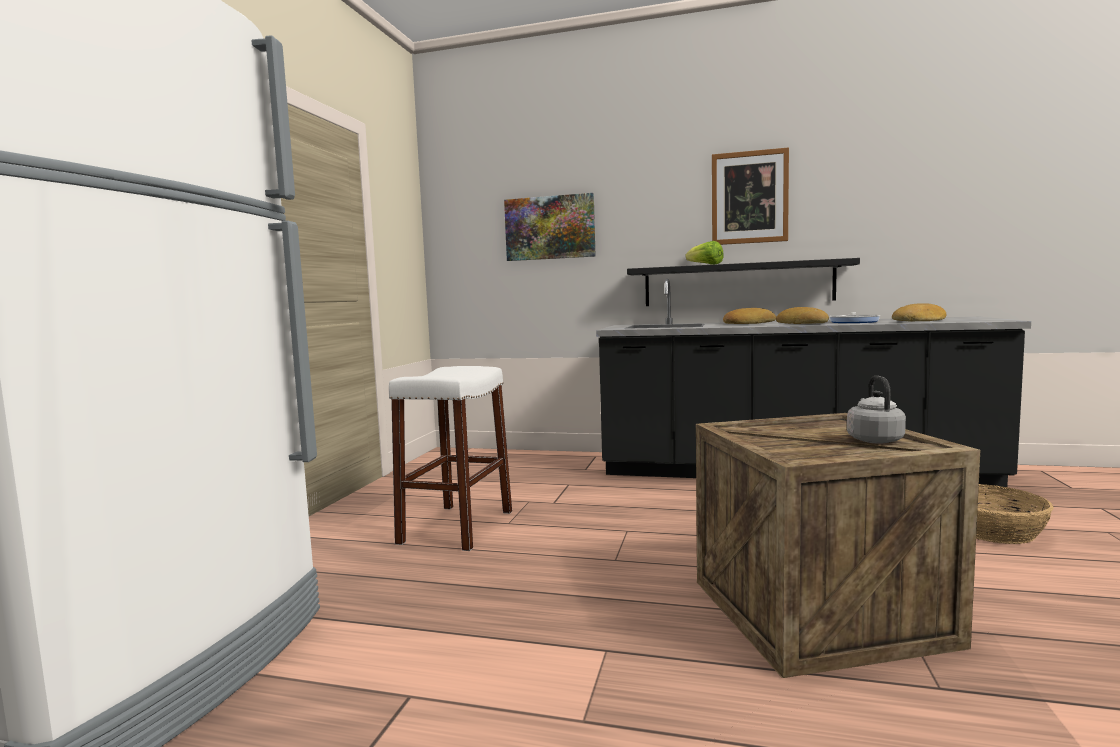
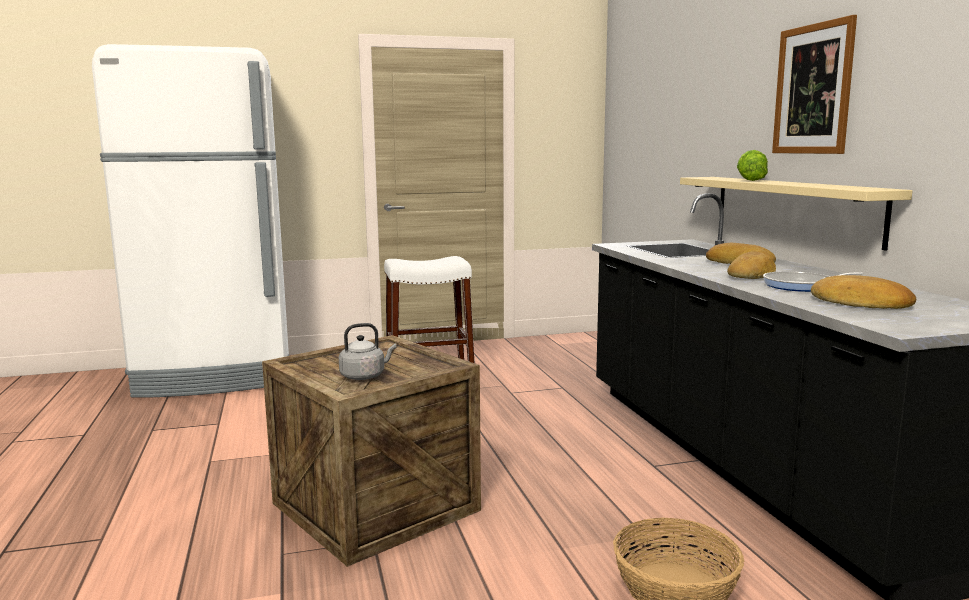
camera: 60 degrees right, 5 degrees up
picture [504,193,596,261] -> none
black shelf [627,258,860,306] -> beige shelf [680,177,912,251]

